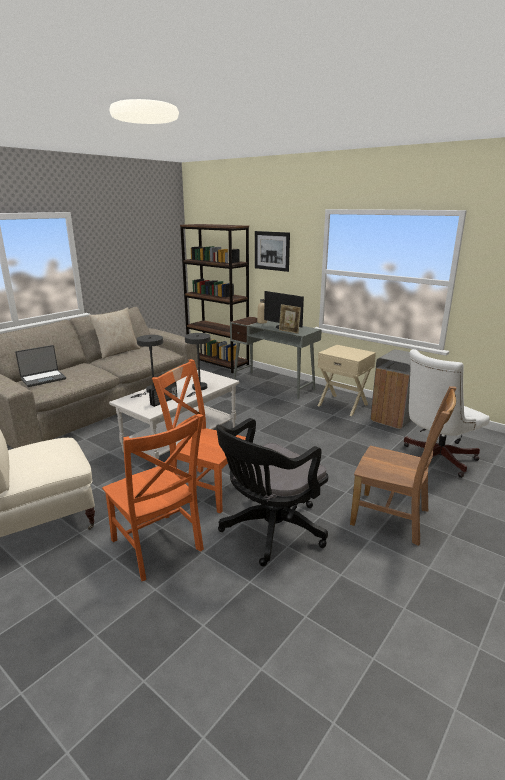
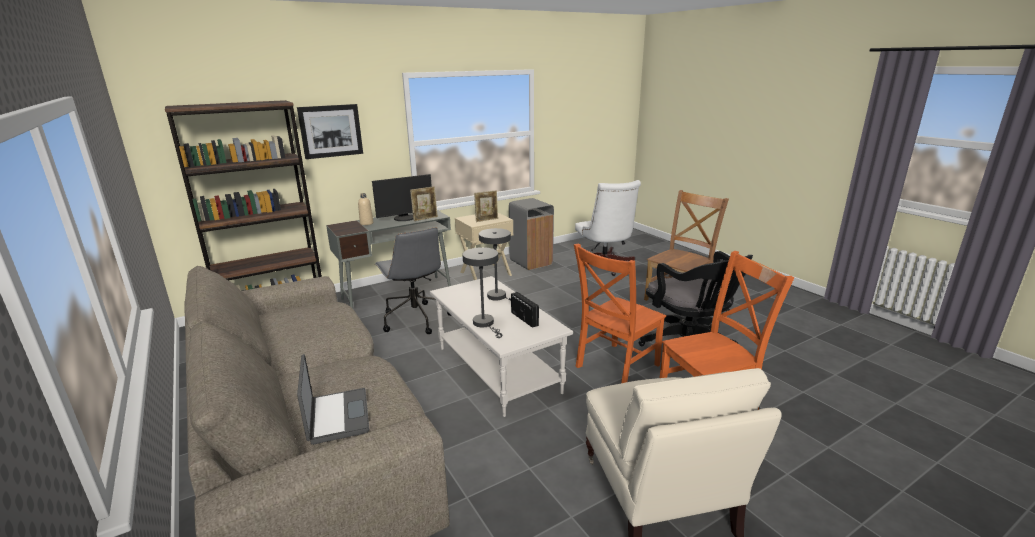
camera: 70 degrees left, 0 degrees up
beige pillow [89,307,141,359] -> none
none -> grey office chair [375,227,452,334]
none -> picture frame [474,190,498,222]

